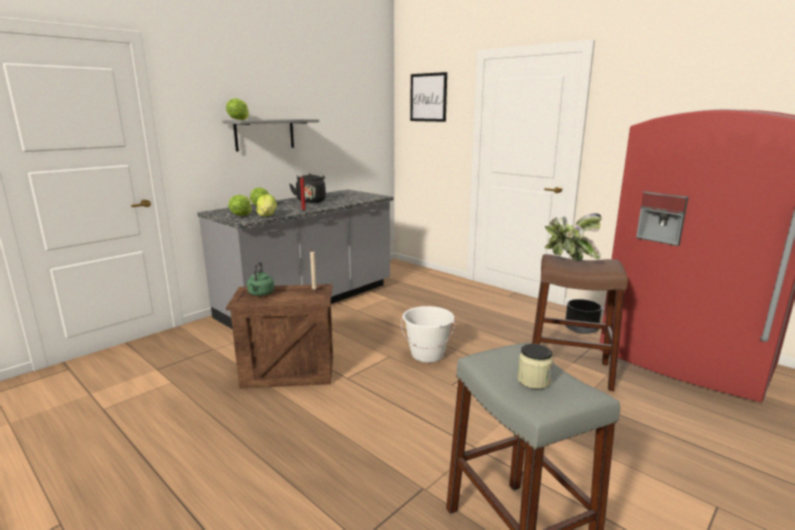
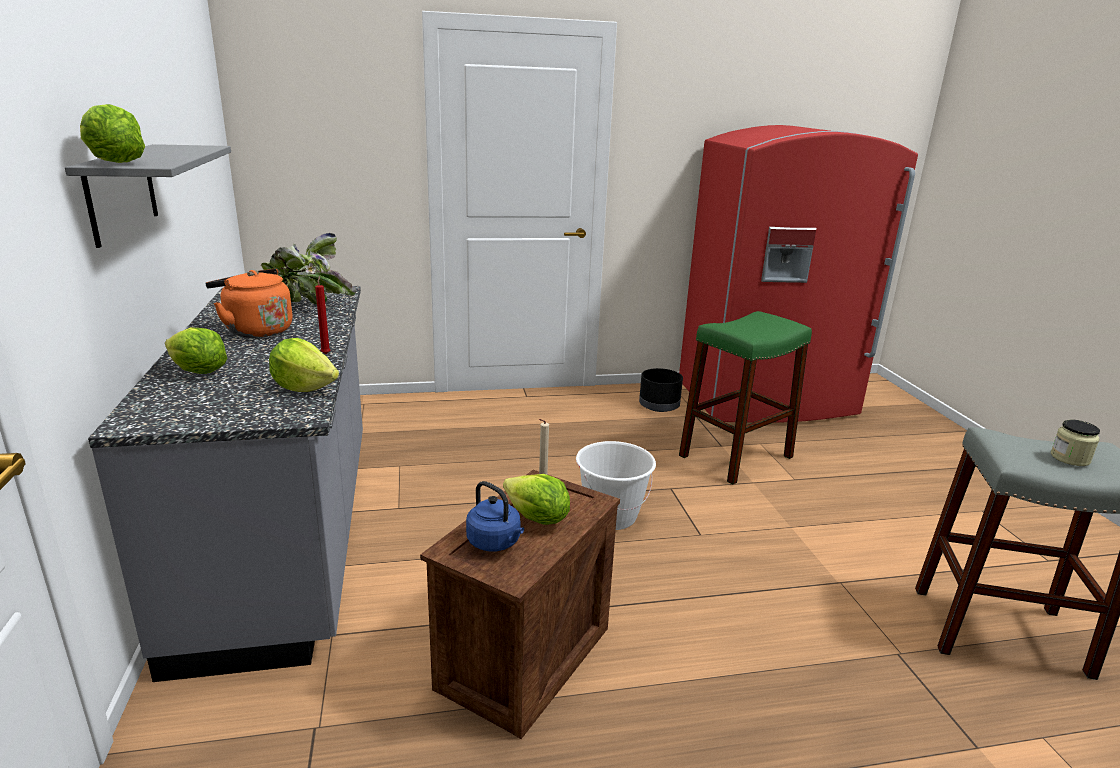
camera: 55 degrees left, 5 degrees up
lettuce [228,195,252,216] -> lettuce moved to [503,474,570,525]
green kettle [247,262,274,296] -> blue kettle [466,481,524,552]
black kettle [289,173,326,203] -> orange kettle [205,269,293,338]
picture [410,72,447,122] -> none
brown stool [532,254,628,391] -> green stool [679,311,812,485]
potted plant [544,213,602,261] -> potted plant moved to [261,232,356,304]

